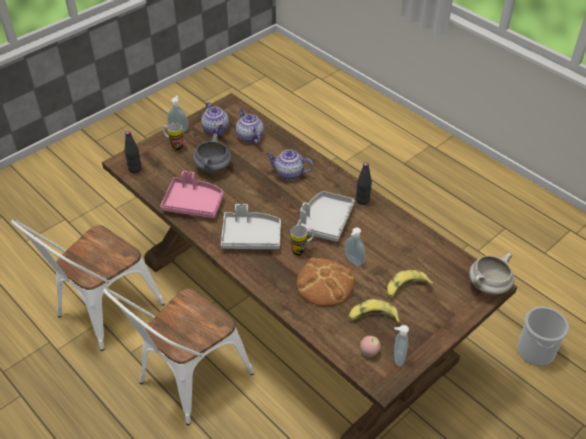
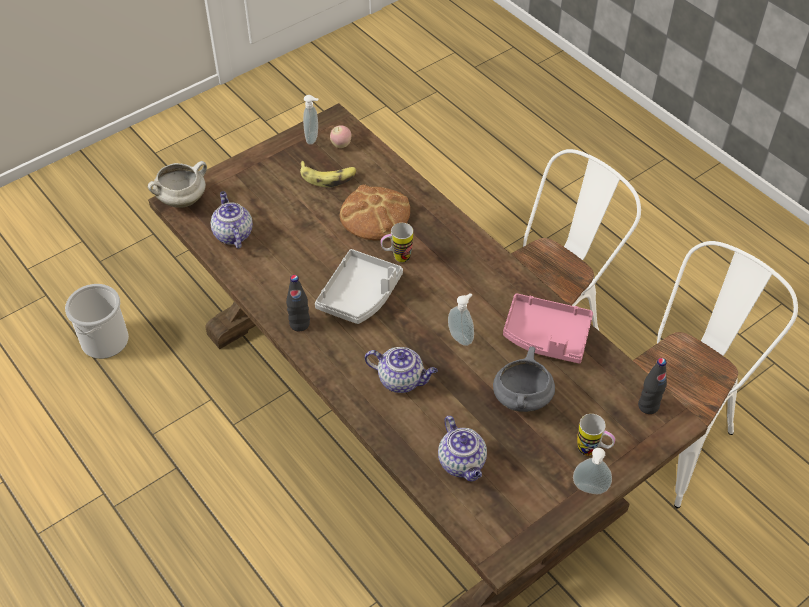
camera: 175 degrees left, 5 degrees up
teapot [201,102,229,135] -> teapot moved to [211,191,253,249]
grey tray [221,204,281,249] -> none
soap dispenser [345,227,365,266] -> soap dispenser moved to [448,293,474,346]
banana [387,270,434,298] -> none

